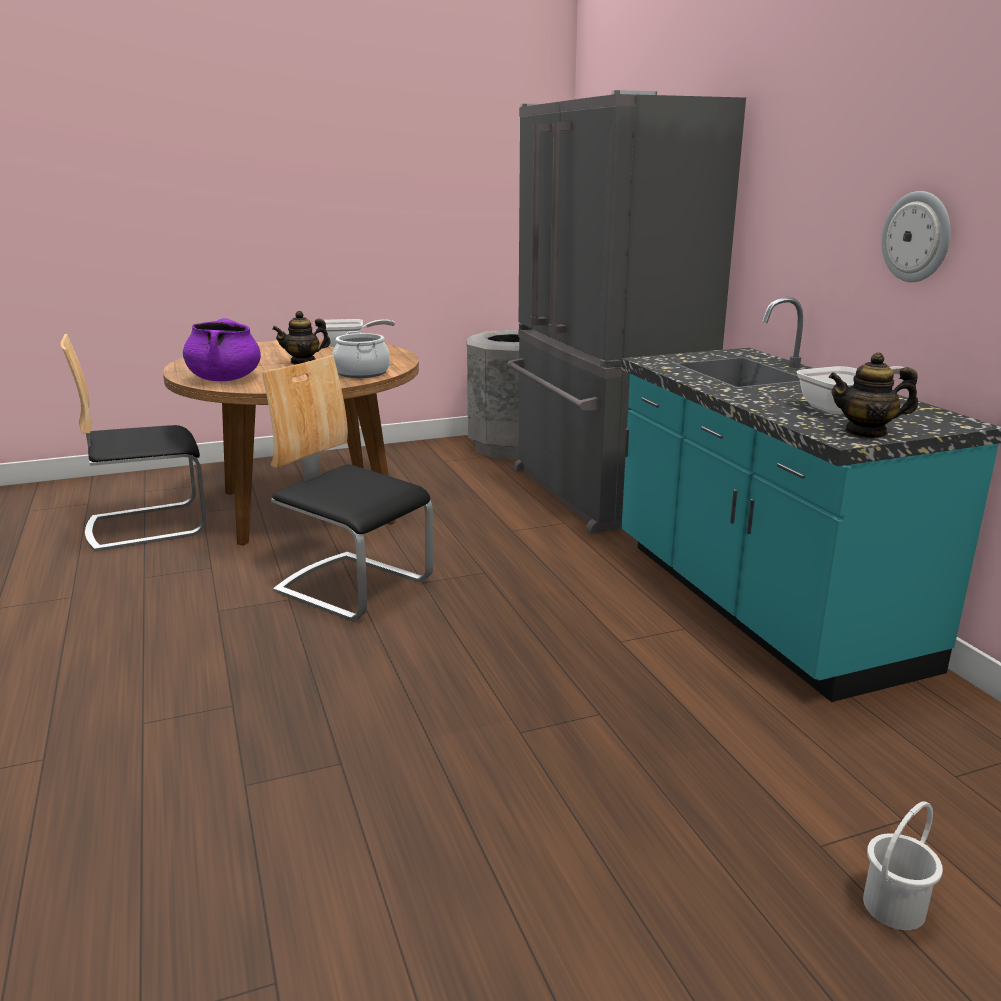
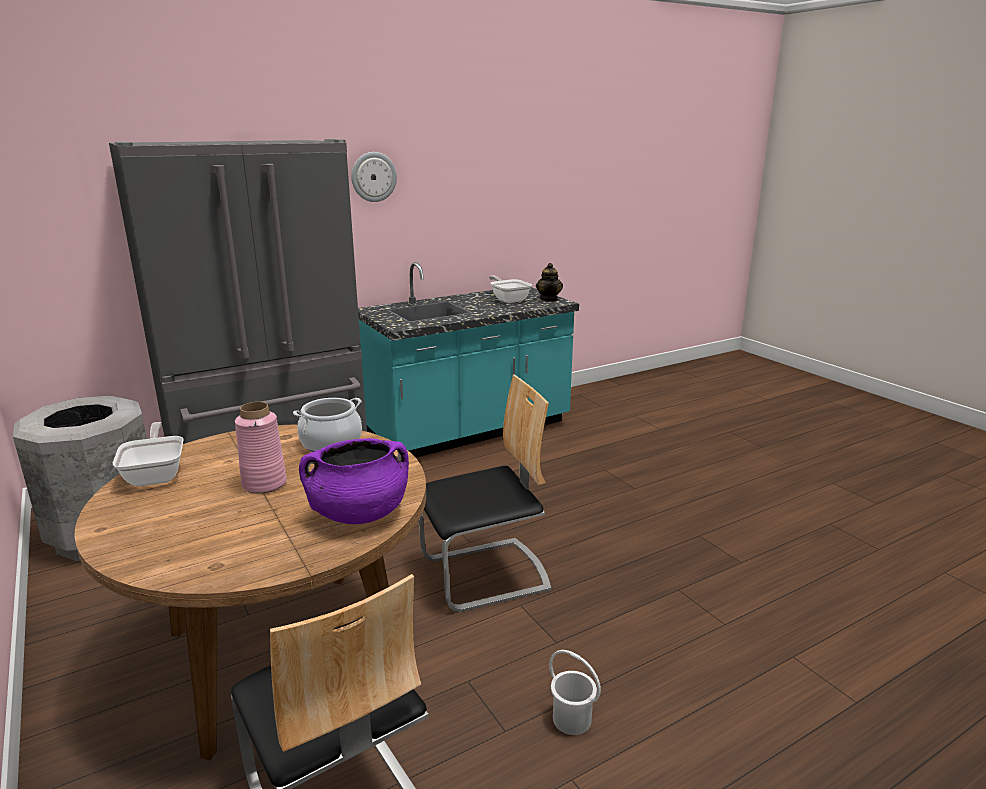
camera: 100 degrees left, 0 degrees up
chair [262,355,433,621] -> chair turned 135 degrees counterclockwise [419,375,551,612]
teapot [272,311,330,365] -> pink vase [235,402,287,494]
white bucket [863,801,943,930] -> white bucket moved to [549,650,601,735]
wall clock [881,191,951,282] -> wall clock moved to [351,152,397,202]

